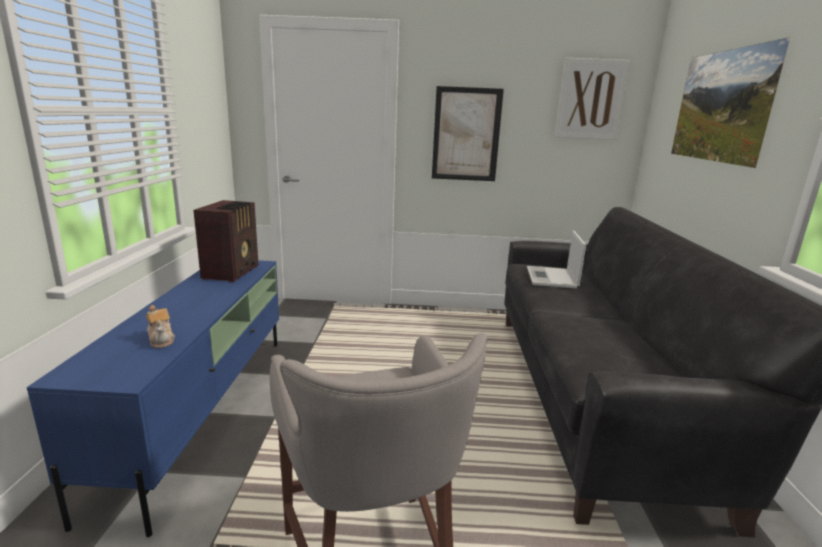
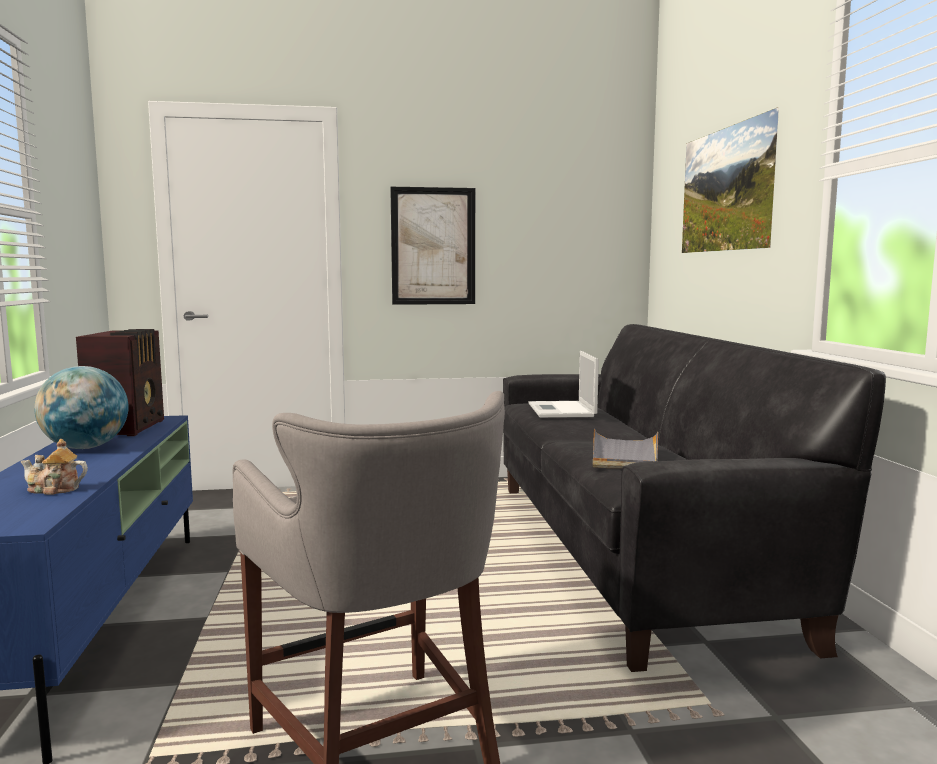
camera: 10 degrees left, 10 degrees down
teapot [146,305,175,348] -> teapot turned 135 degrees clockwise [21,439,88,495]
picture [555,58,630,140] -> none
none -> globe [34,366,129,449]
none -> grey tray [593,429,658,468]

